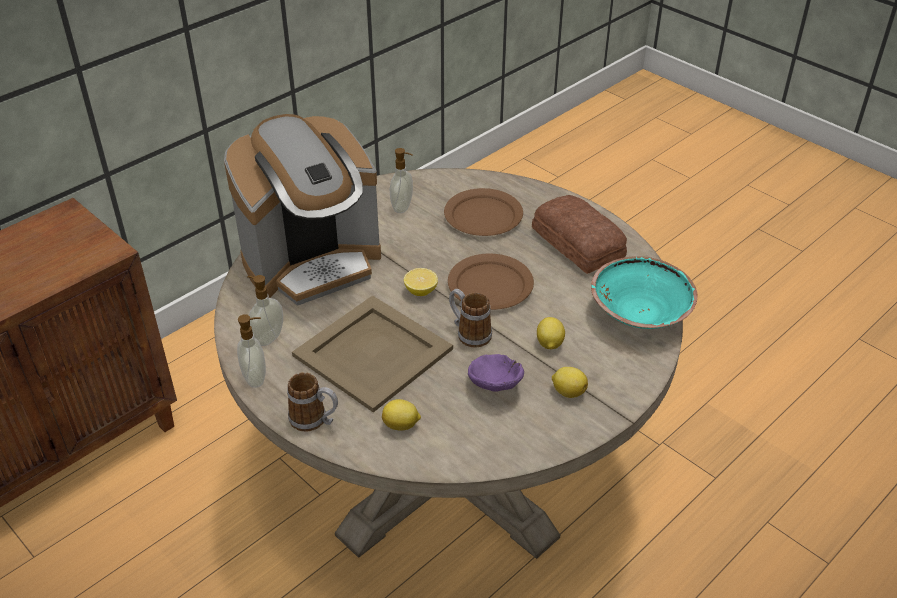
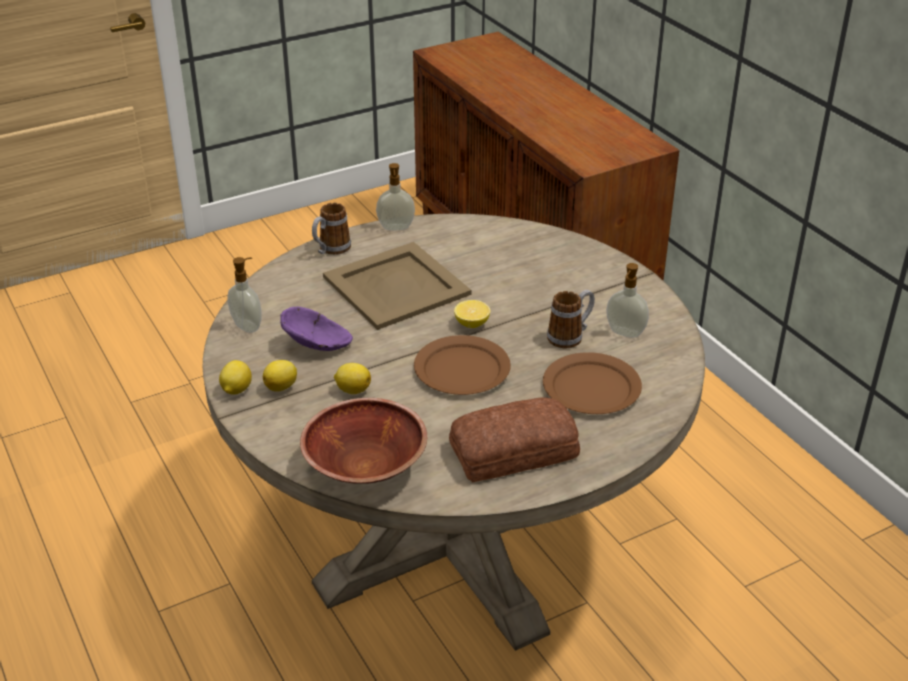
camera: 105 degrees right, 5 degrees down
coffee machine [224,114,381,306] -> none
soap dispenser [247,275,283,346] -> soap dispenser moved to [227,257,262,333]
lemon [382,399,421,430] -> lemon moved to [219,360,252,394]
mug [449,289,492,347] -> mug moved to [547,290,595,348]
turquoise bowl [591,256,698,329] -> brown bowl [300,398,427,484]

